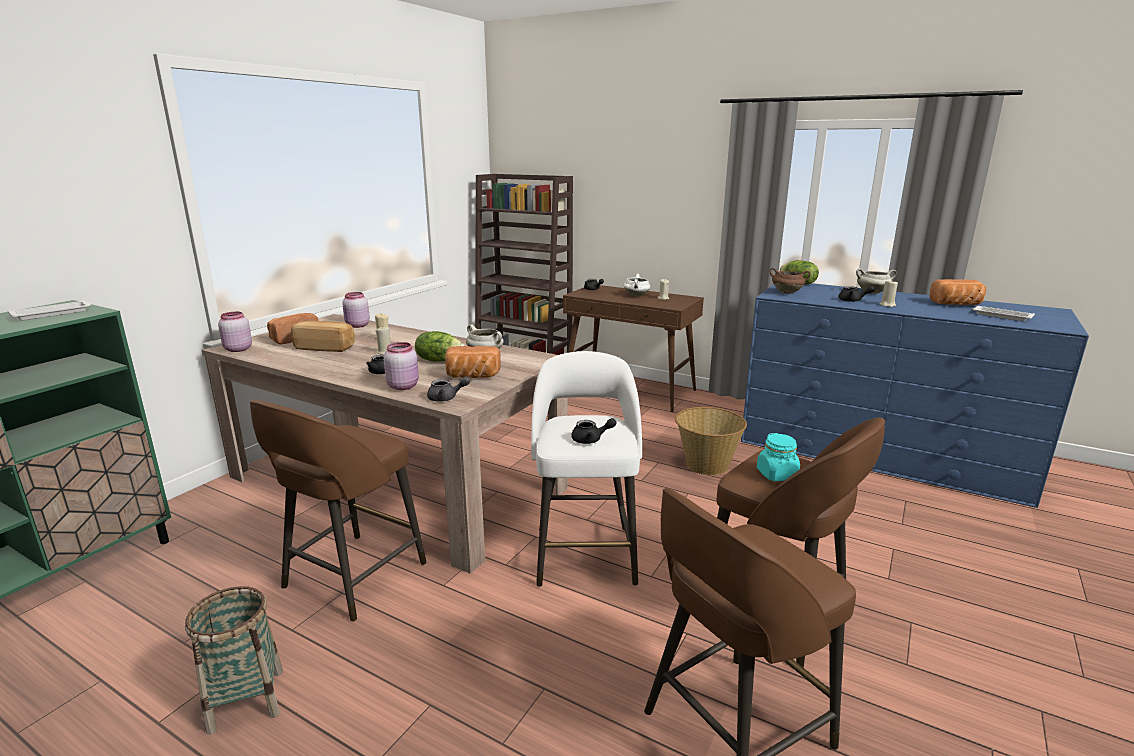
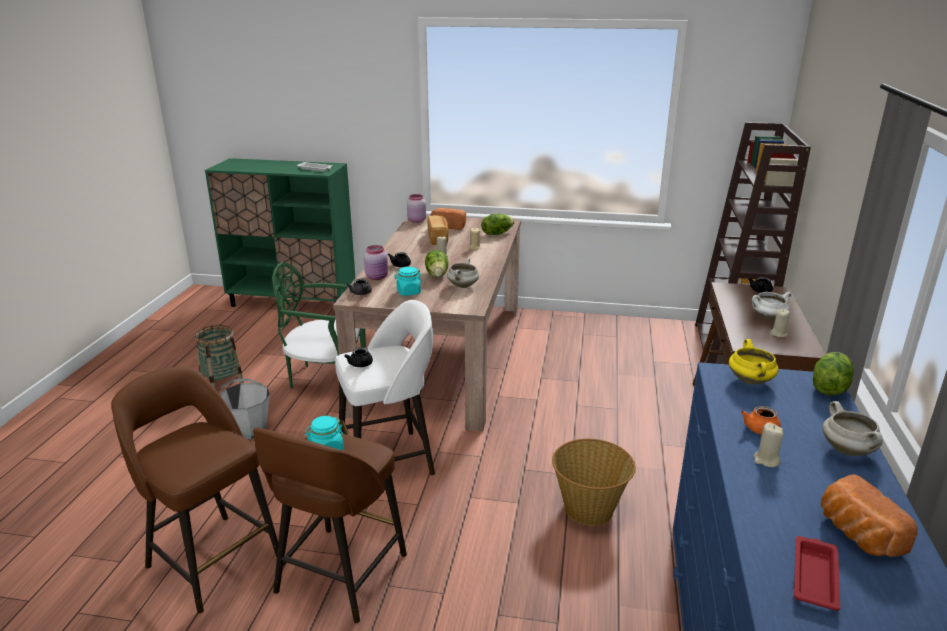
camera: 70 degrees right, 5 degrees up
brown stool [250,400,426,621] -> green chair [272,262,366,388]
pink jar [342,292,370,328] -> lettuce [481,213,514,235]
bread [445,346,501,378] -> turquoise jar [394,267,422,296]
brown cooking pot [769,268,810,294] -> yellow cooking pot [729,339,779,385]
black teapot [839,286,875,302] -> orange teapot [741,406,781,435]
white tray [972,306,1035,321] -> red tray [794,536,840,611]
none -> grey bucket [219,378,270,439]

